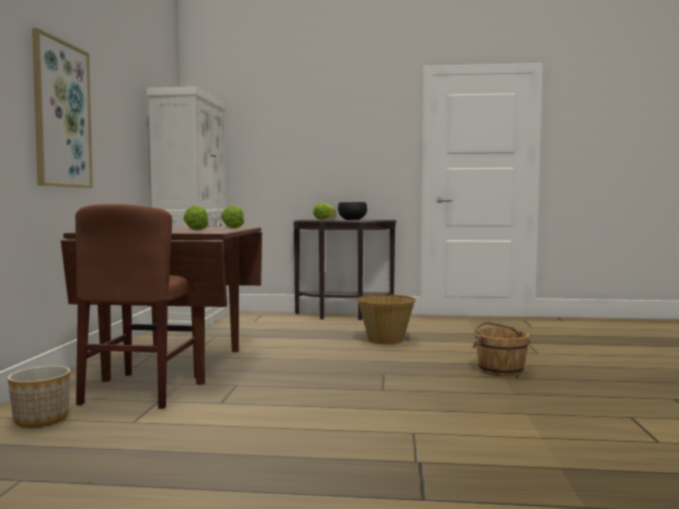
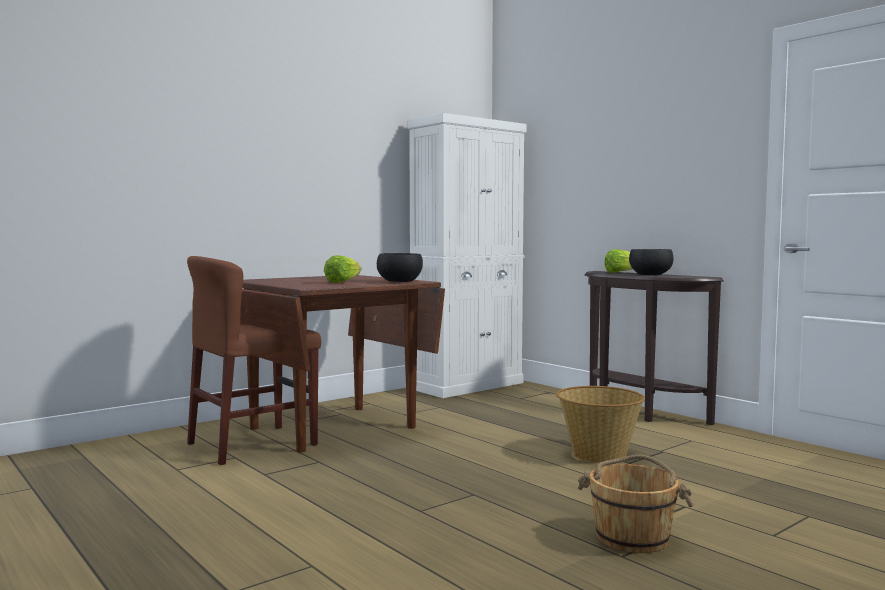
camera: 45 degrees right, 0 degrees up
planter [7,366,70,427] -> none
picture [32,28,93,188] -> none
lettuce [221,205,244,228] -> black bowl [377,253,423,282]

